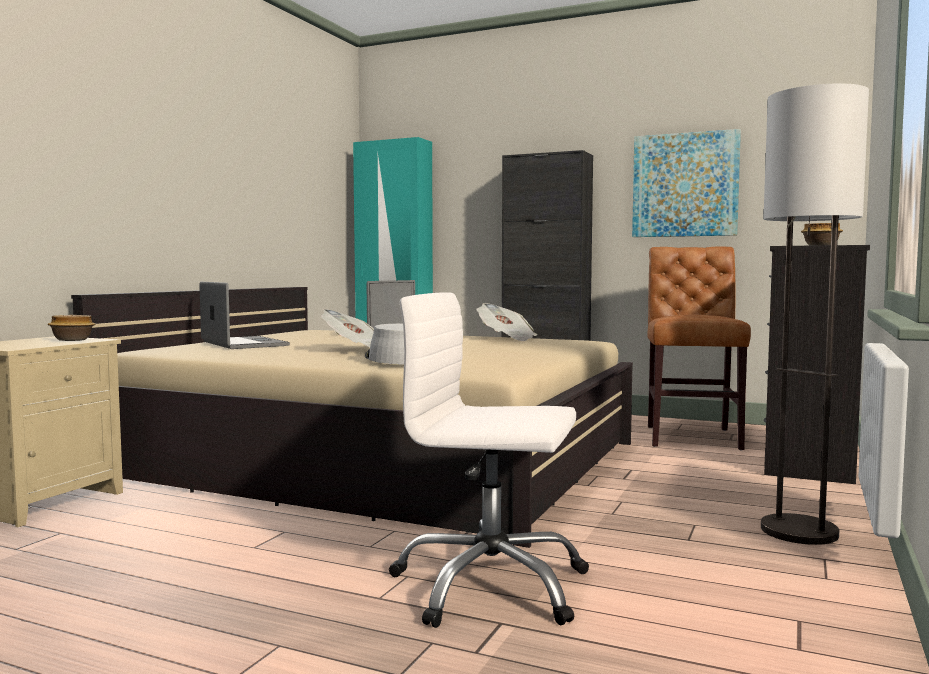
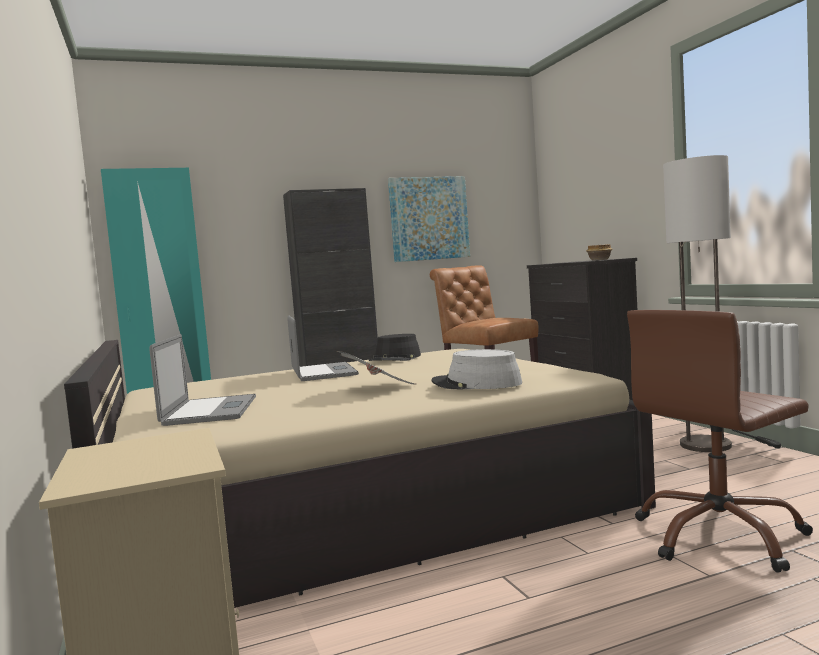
camera: 45 degrees left, 0 degrees up
bowl [48,315,95,341] -> none
laptop [199,282,290,349] -> laptop turned 75 degrees clockwise [150,334,256,426]
white office chair [389,292,589,628] -> brown office chair [627,310,813,573]
newspaper [477,303,537,341] -> black hat [369,334,421,361]

